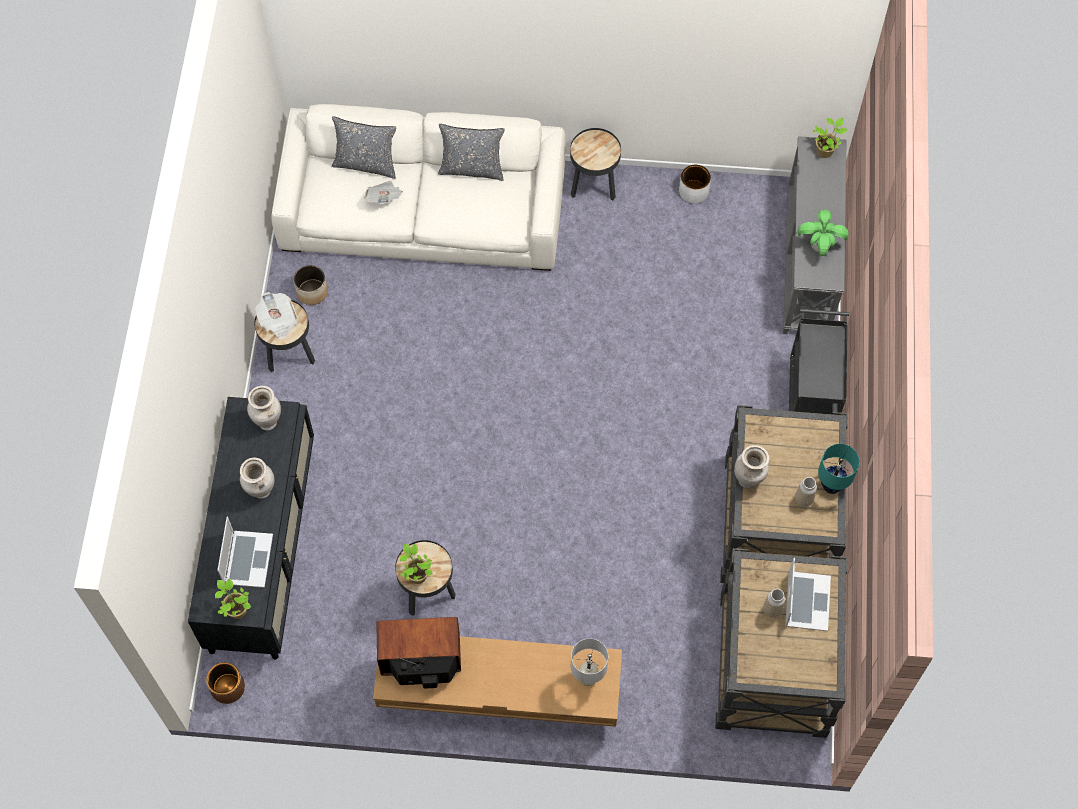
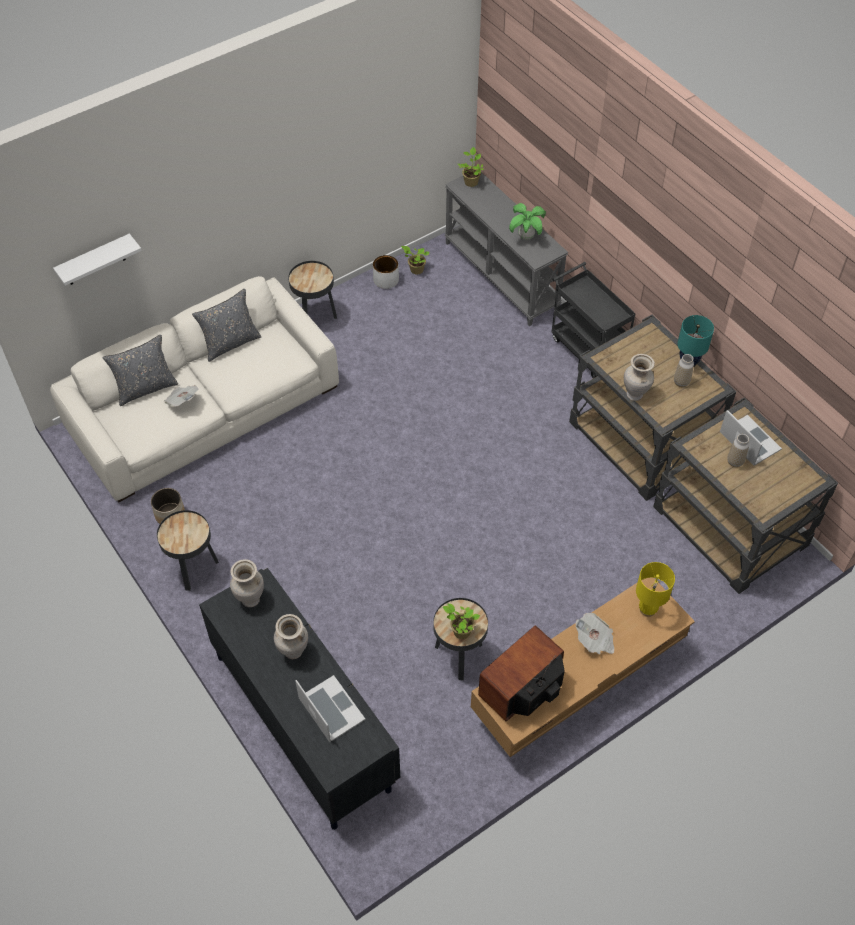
camera: 40 degrees left, 10 degrees down
brown planter [206,662,245,704] -> none
potted plant [215,578,251,619] -> potted plant moved to [401,246,429,275]
newspaper [255,292,298,339] -> newspaper moved to [575,613,614,654]
white table lamp [571,638,609,686] -> yellow table lamp [636,562,675,617]
none -> white shelf [53,234,142,286]

